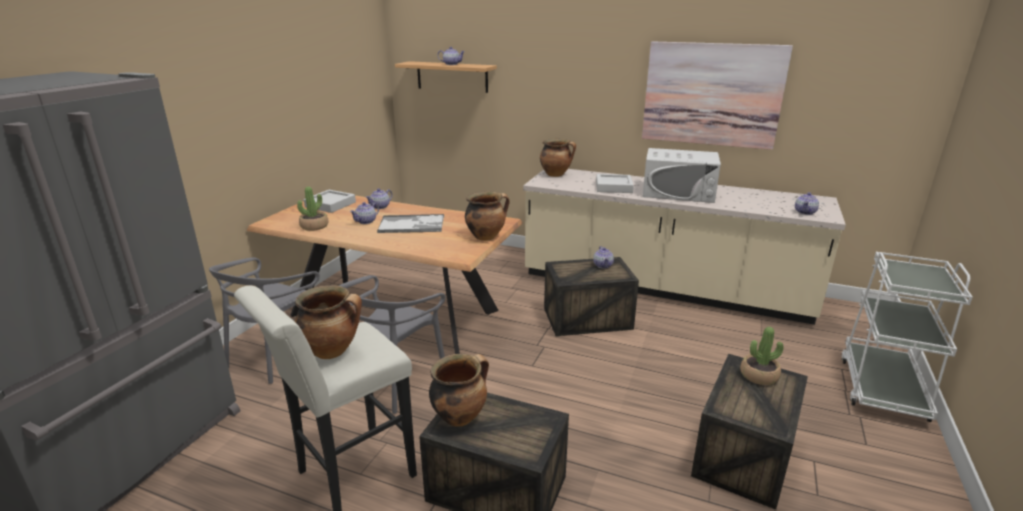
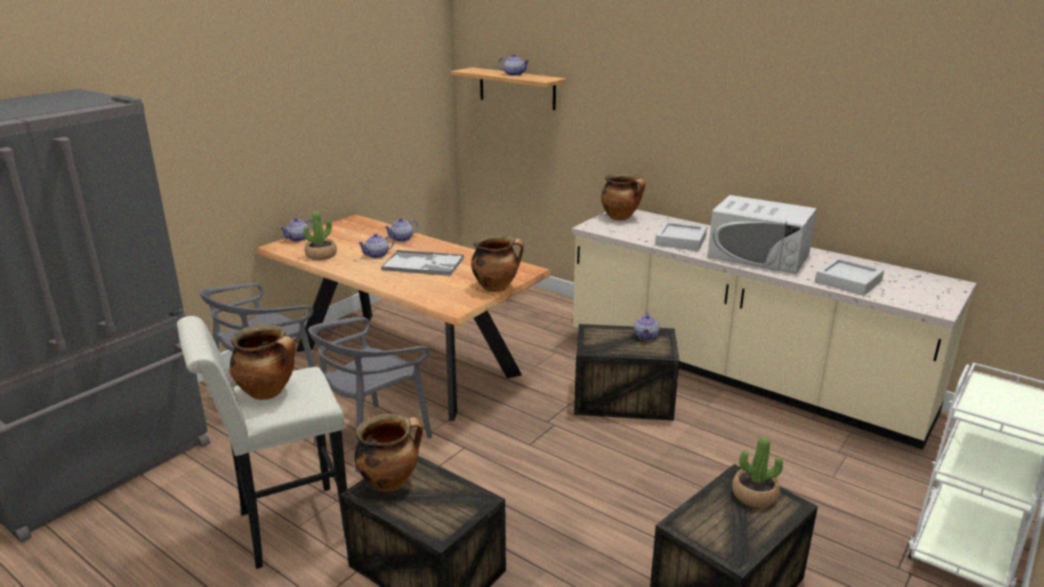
camera: 15 degrees right, 0 degrees up
grey tray [304,190,356,213] -> grey tray moved to [815,258,884,295]
picture [642,41,793,150] -> none
teapot [795,192,819,215] -> teapot moved to [279,218,313,242]

